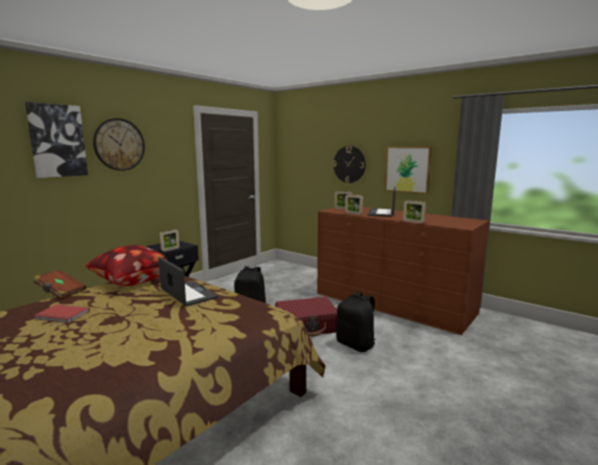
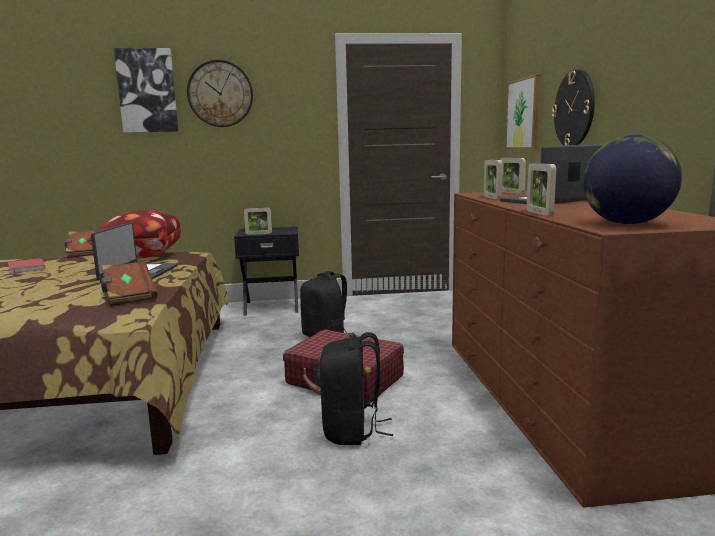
camera: 45 degrees right, 0 degrees up
picture [385,146,432,194] -> picture moved to [505,74,540,149]
none -> brown book [101,261,157,306]
none -> globe [583,135,682,225]

